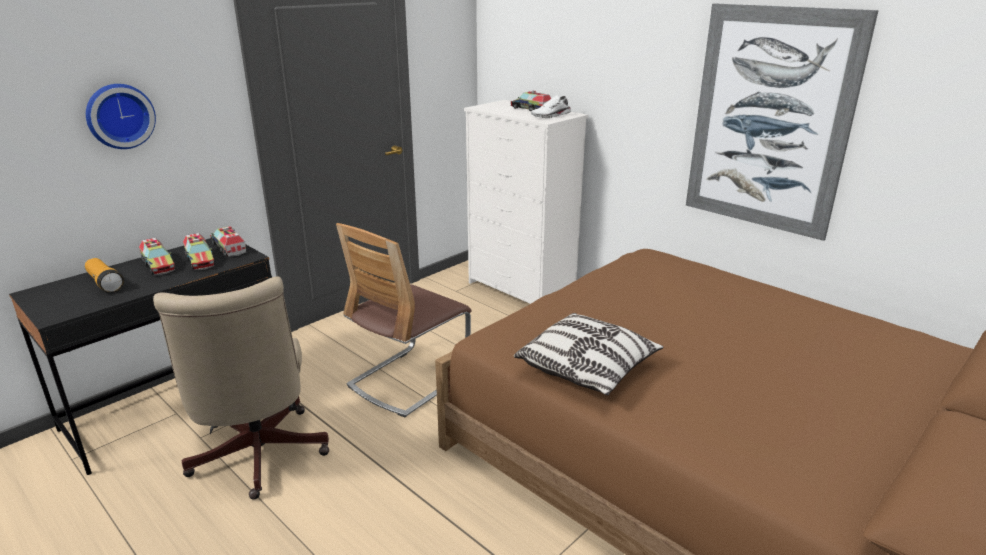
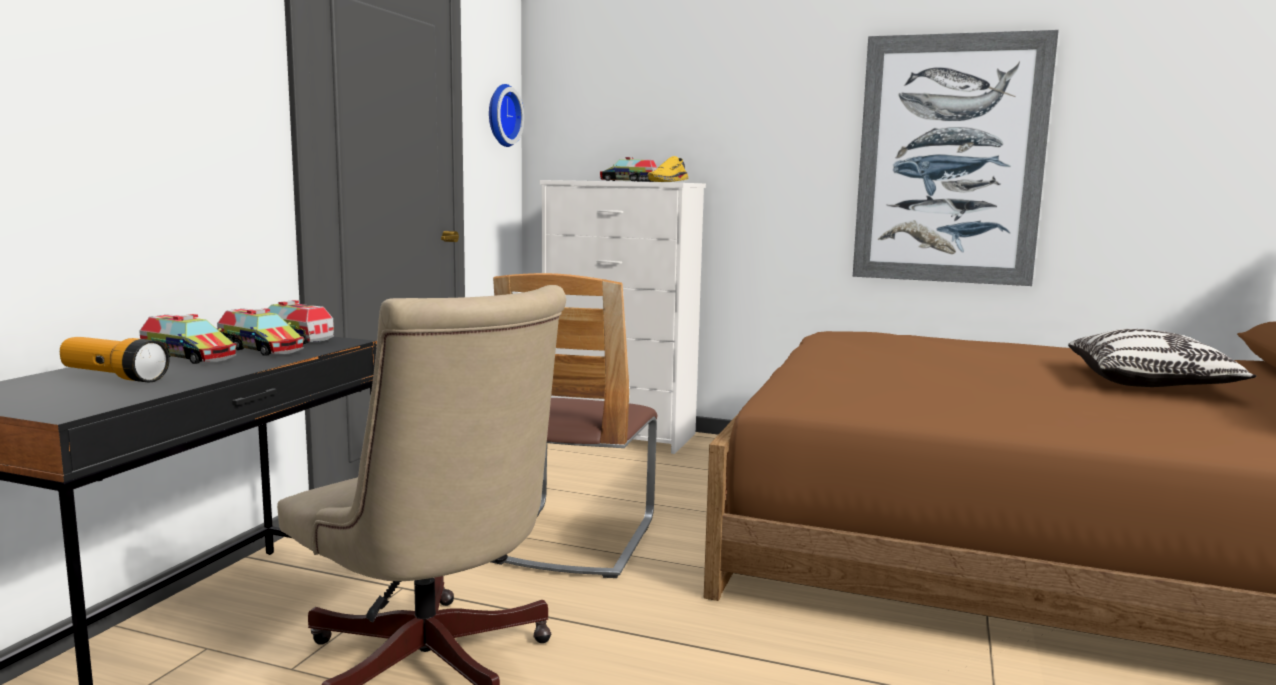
camera: 25 degrees left, 15 degrees down
wall clock [86,84,156,149] -> wall clock moved to [489,84,524,147]
pillow [514,313,664,395] -> pillow moved to [1068,329,1256,387]
white shoe [531,96,571,118] -> yellow shoe [648,156,689,182]

